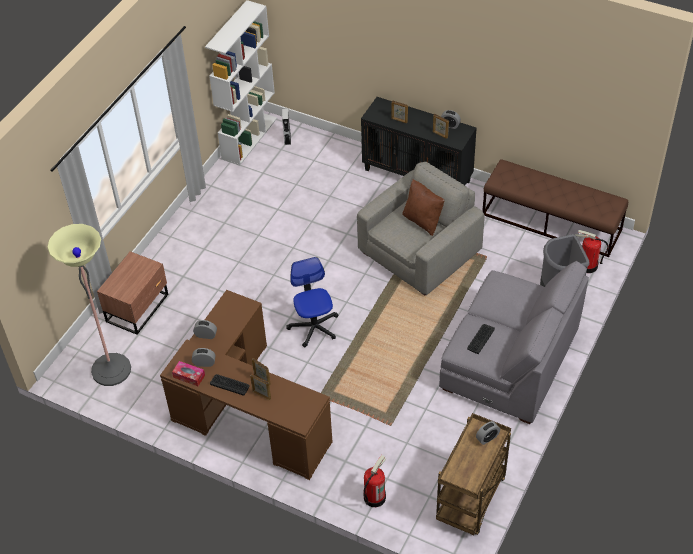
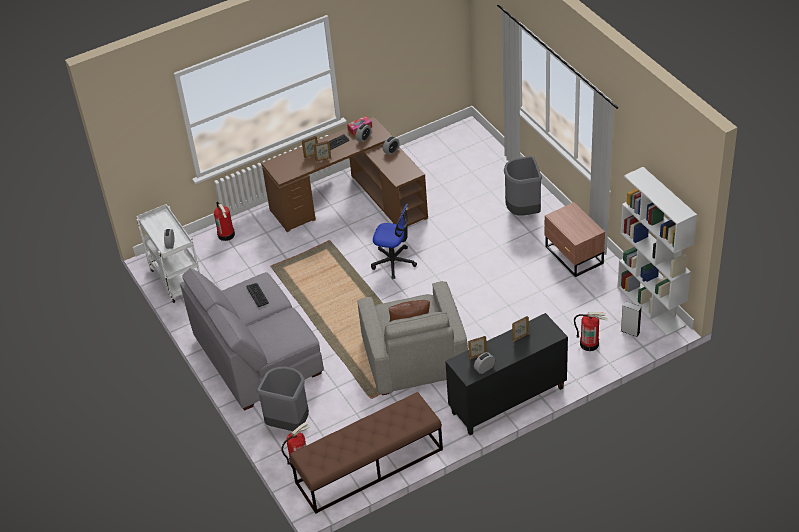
camera: 125 degrees right, 5 degrees down
floor lamp [47,224,131,386] -> none
brown nightstand [97,251,168,335] -> brown nightstand moved to [545,202,605,277]
brown cart [436,413,511,535] -> white cart [136,204,200,303]
none -> grey trash can [504,156,542,216]
none -> fire extinguisher [574,312,608,351]

